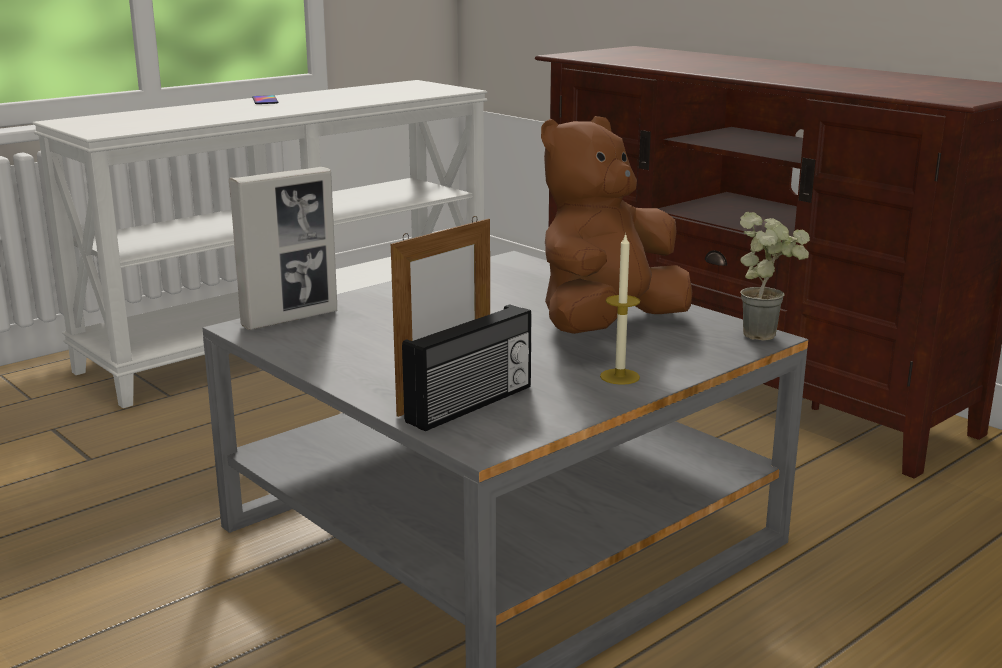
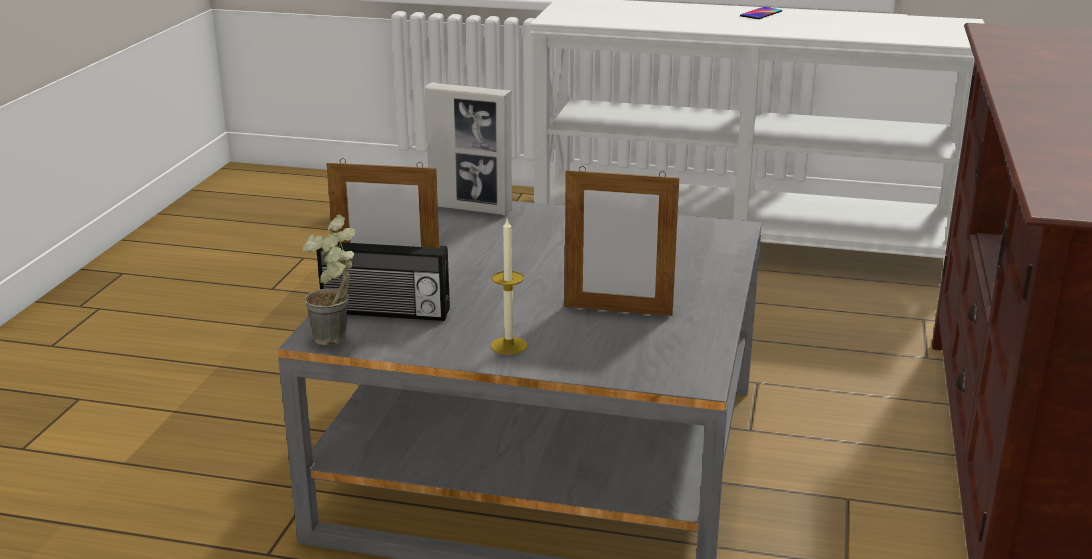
camera: 55 degrees right, 5 degrees up
brown plush toy [541,116,692,334] -> picture frame [565,166,679,316]
potted plant [740,212,810,340] -> potted plant moved to [302,215,355,345]

